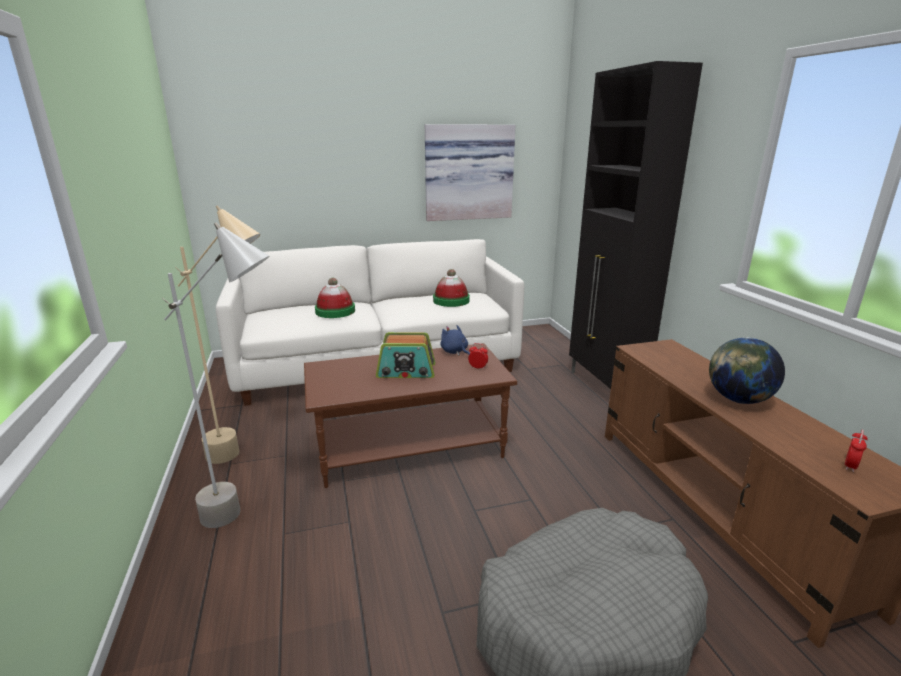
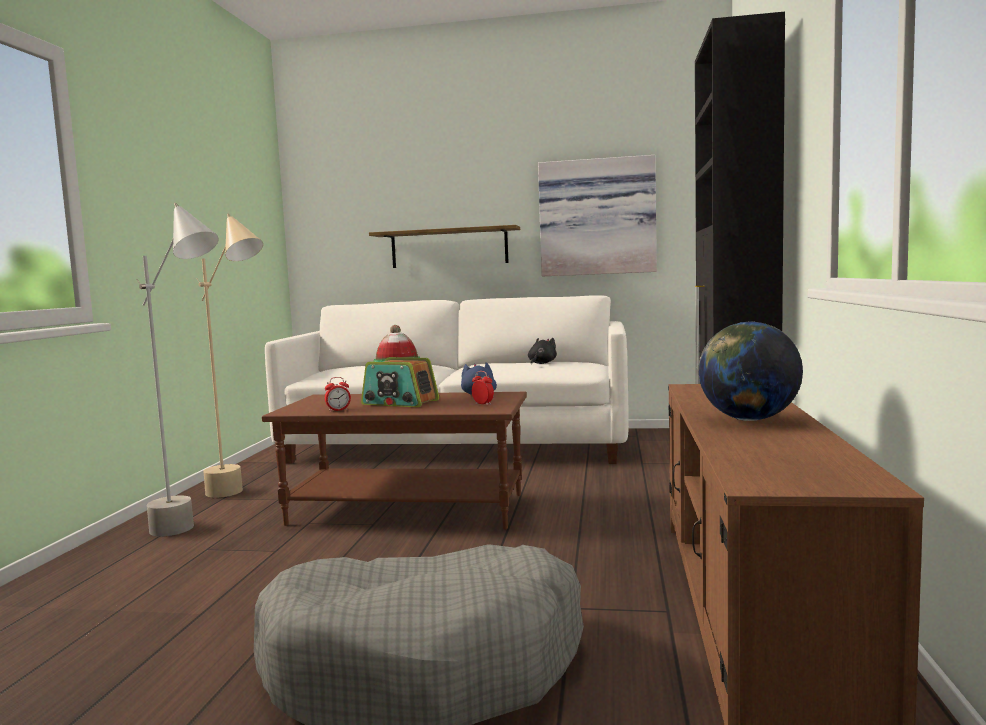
camera: 25 degrees right, 15 degrees down
hat [433,269,470,307] -> black plush toy [528,338,557,364]
alarm clock [845,430,868,472] -> alarm clock moved to [325,377,351,412]
none -> shelf [369,225,520,268]

